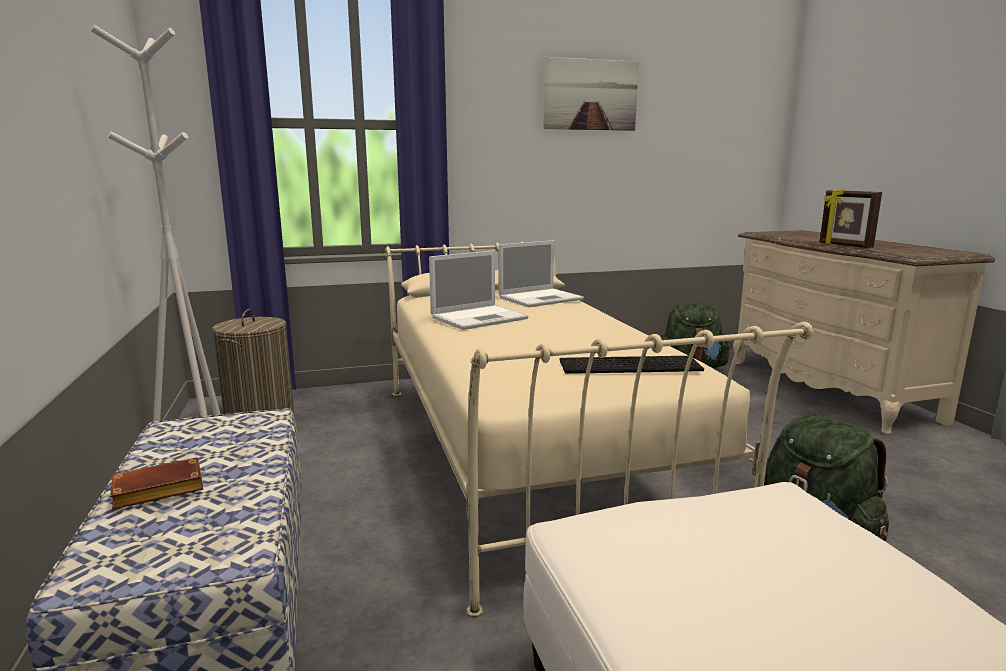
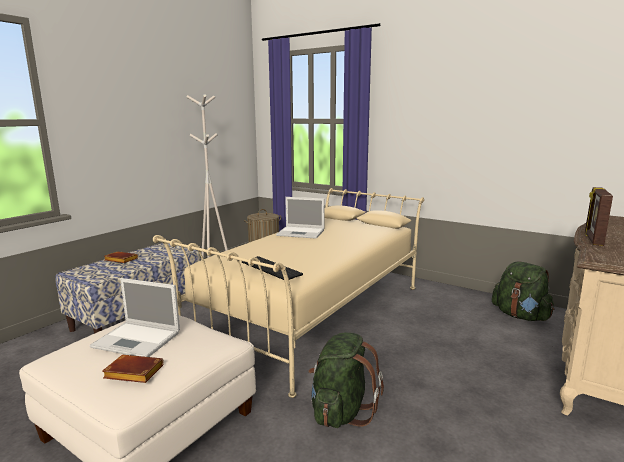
camera: 50 degrees right, 0 degrees up
laptop [498,240,584,307] -> laptop moved to [89,278,180,357]
picture [543,57,639,131] -> none
none -> brown book [102,355,164,383]

